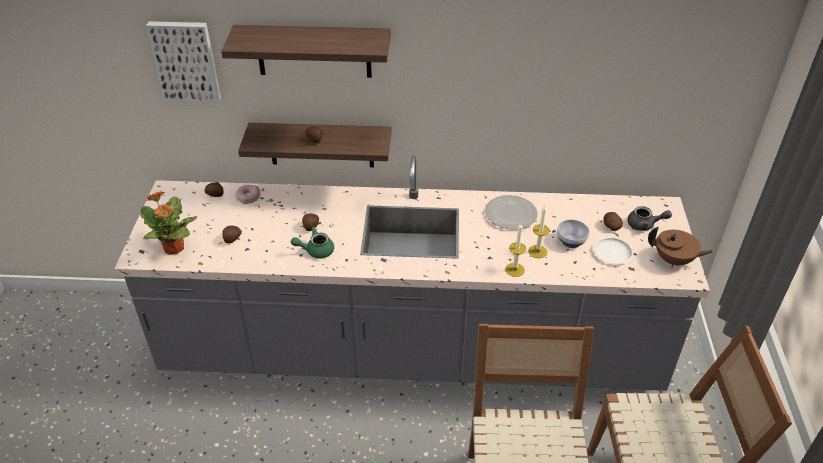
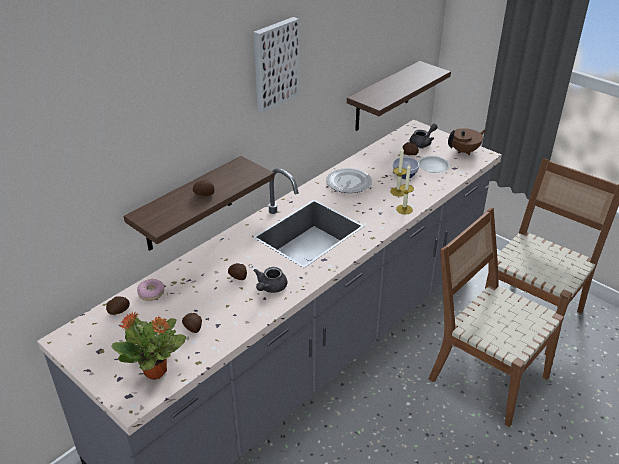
camera: 50 degrees left, 5 degrees down
picture [146,21,221,103] -> picture moved to [254,17,300,112]
shelf [221,25,391,78] -> shelf moved to [347,61,451,131]
green teapot [291,227,334,259] -> grey teapot [253,267,287,293]

